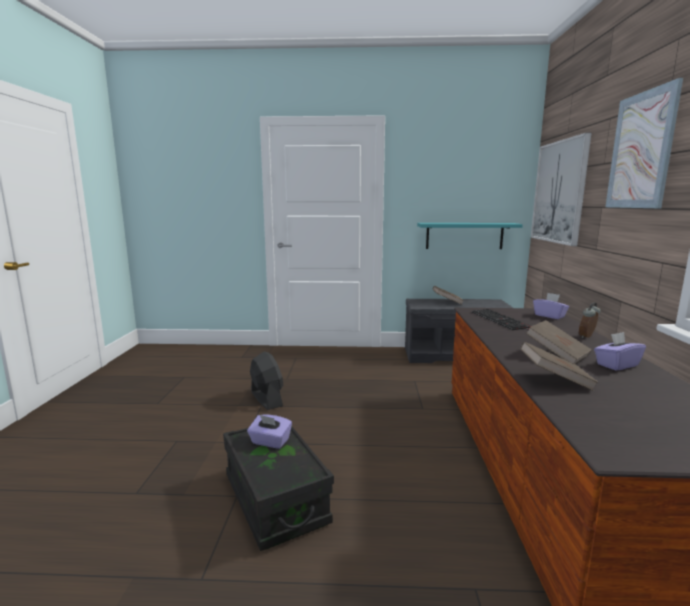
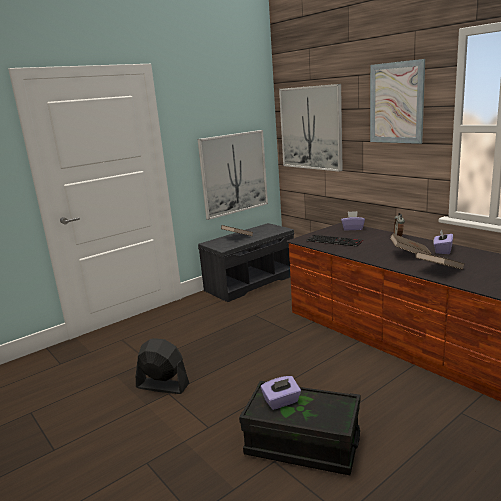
camera: 40 degrees left, 5 degrees up
turquoise shelf [417,223,523,249] -> picture [198,130,268,220]

